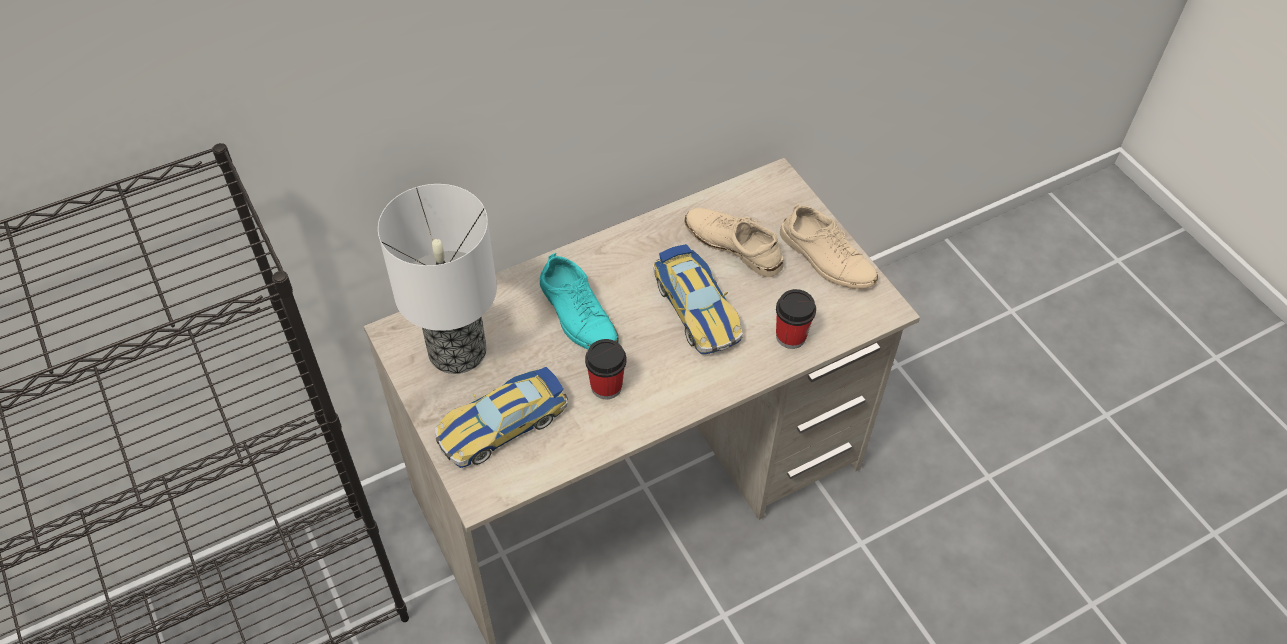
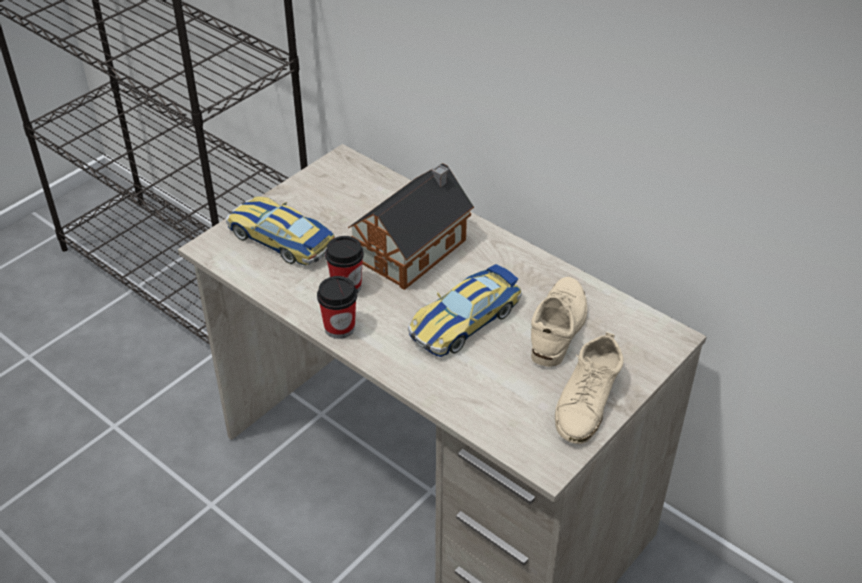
camera: 70 degrees right, 10 degrees down
table lamp [378,184,497,374] -> none
turquoise shoe [540,253,619,350] -> toy house [348,163,474,290]
cup [776,289,816,349] -> cup moved to [317,276,357,339]

